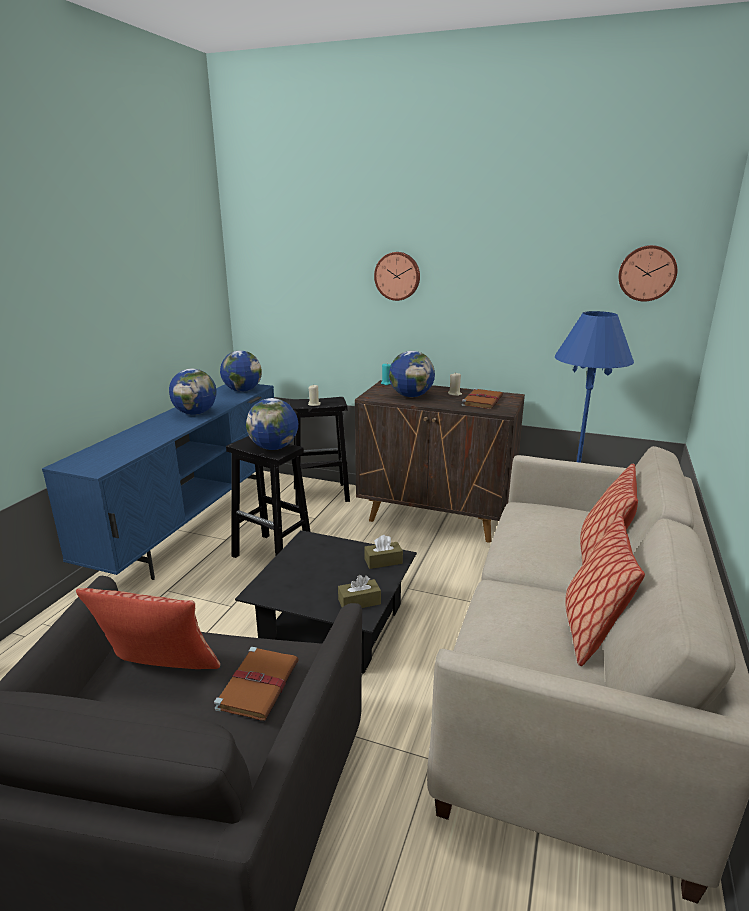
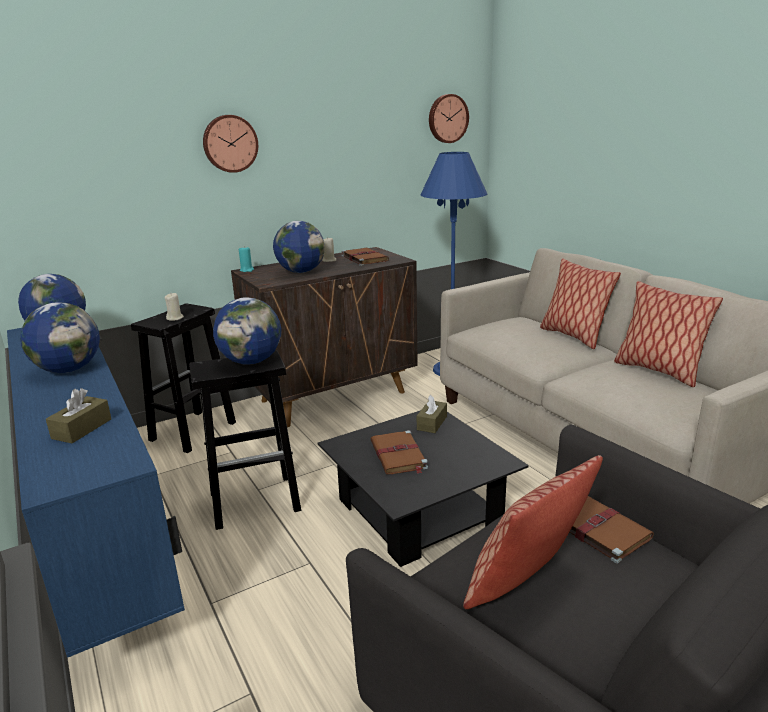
camera: 50 degrees left, 0 degrees up
brown tissue box [338,575,381,608] -> brown tissue box moved to [46,388,111,443]
none -> brown book [370,430,428,475]

